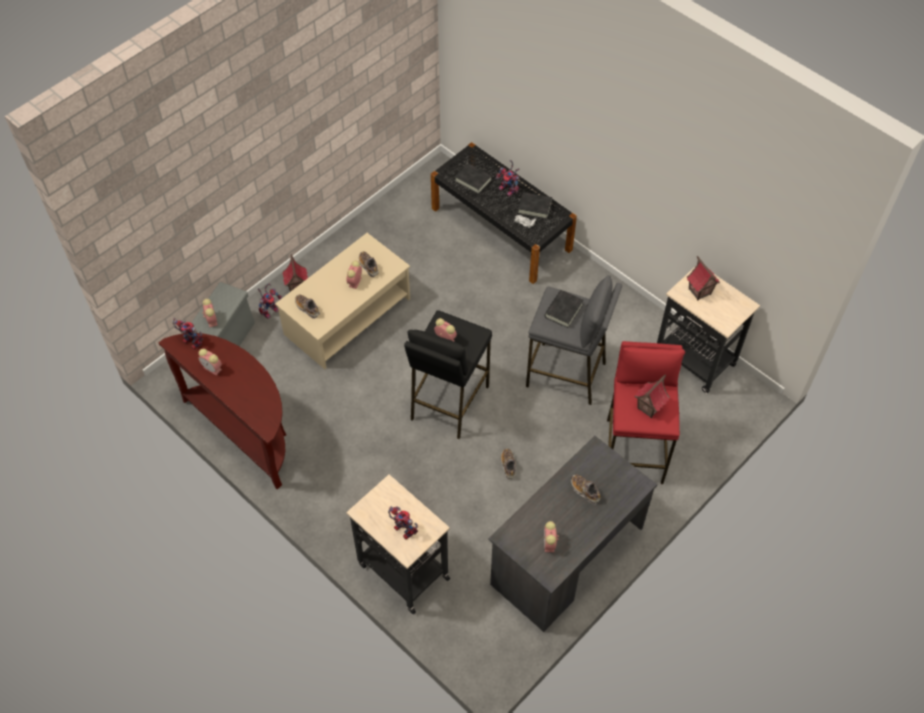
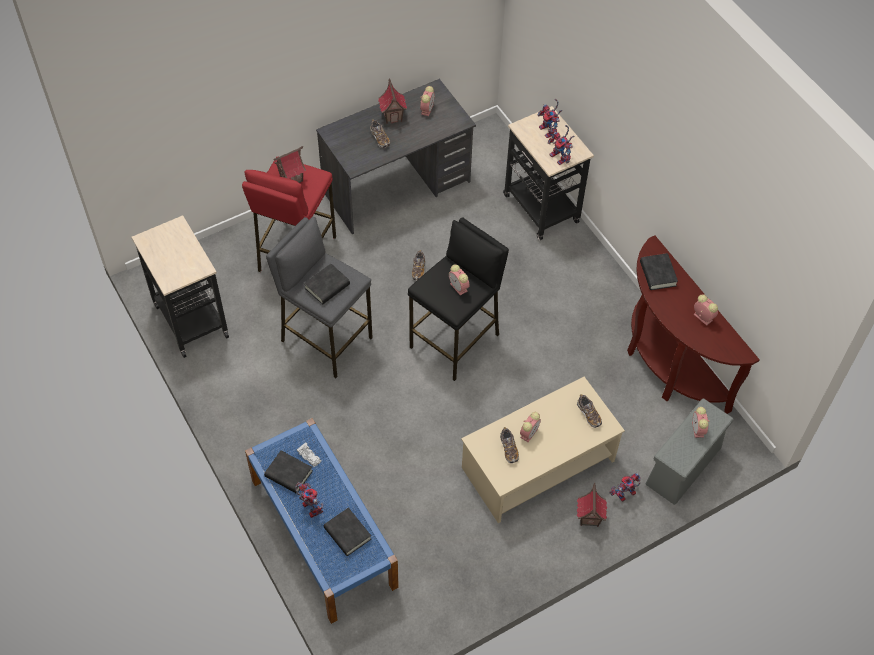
camera: 165 degrees left, 0 degrees up
toy robot [173,318,204,350] -> toy robot moved to [547,125,575,165]
black bench [431,142,577,284] -> blue bench [245,418,399,624]
toy house [687,256,720,301] -> toy house moved to [378,78,407,124]
none -> black book [640,253,678,290]

